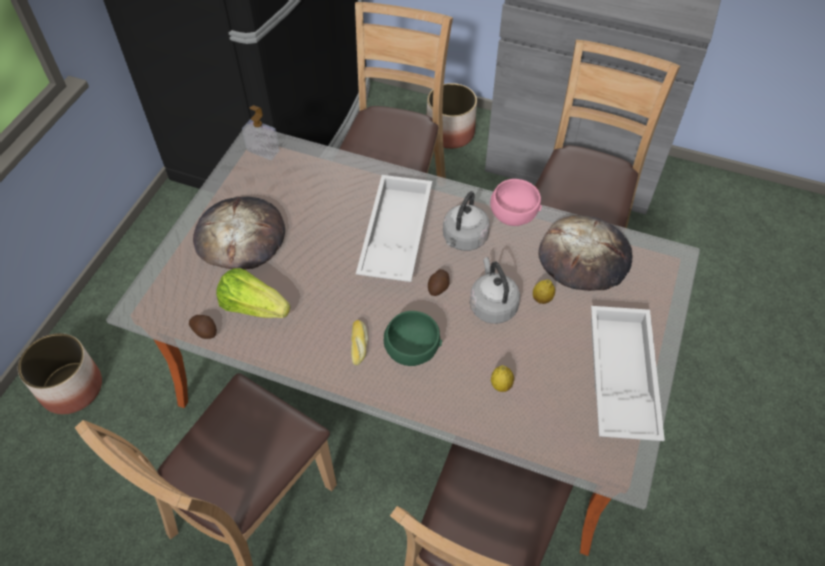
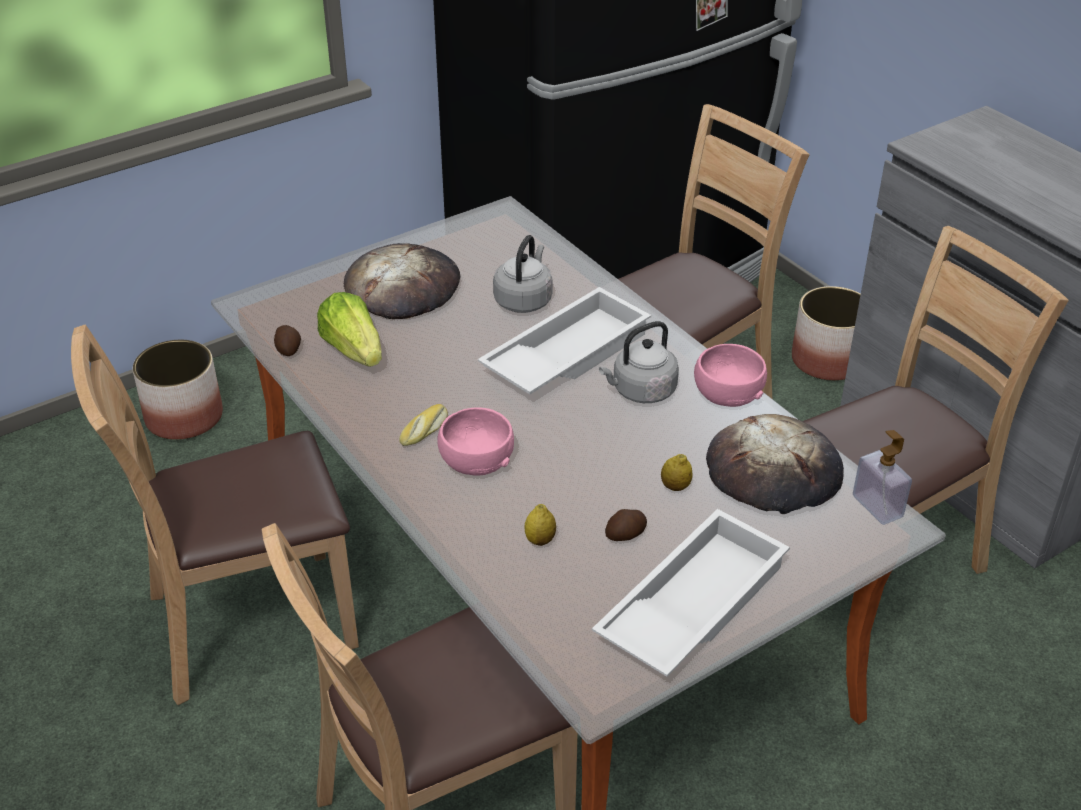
camera: 35 degrees right, 15 degrees down
soap dispenser [242,105,280,160] -> soap dispenser moved to [853,430,912,525]
green bowl [384,311,442,366] -> pink bowl [437,407,514,476]
potato [428,269,450,296] -> potato moved to [605,509,647,541]
grey kettle [470,257,520,324] -> grey kettle moved to [493,235,552,313]

